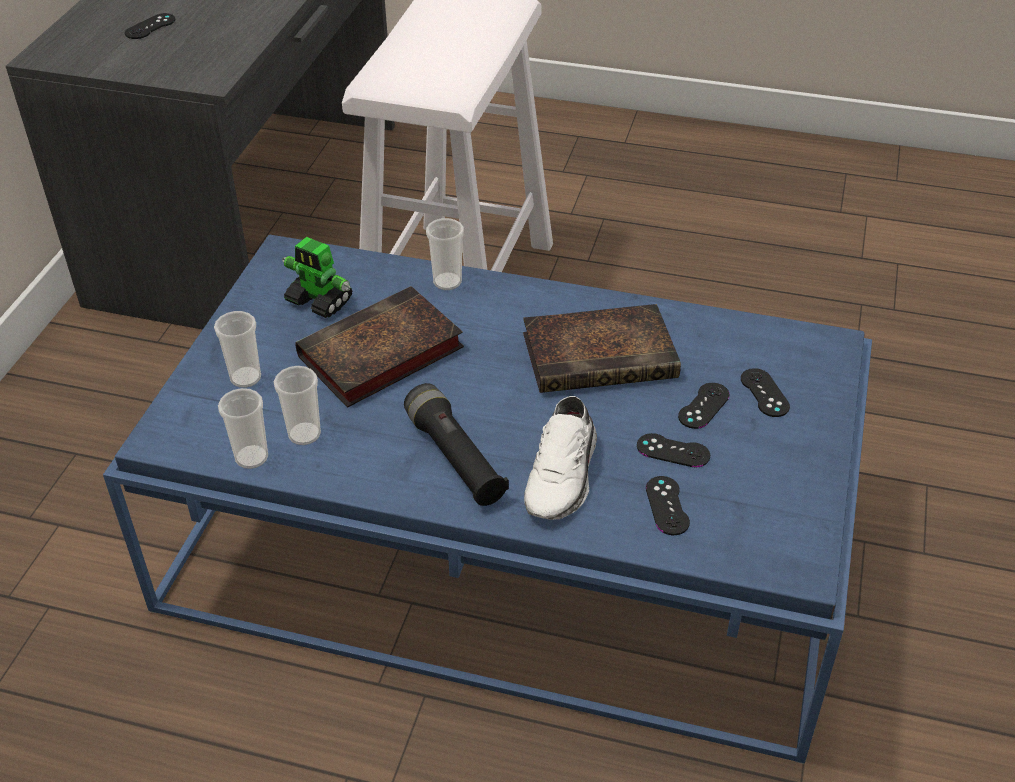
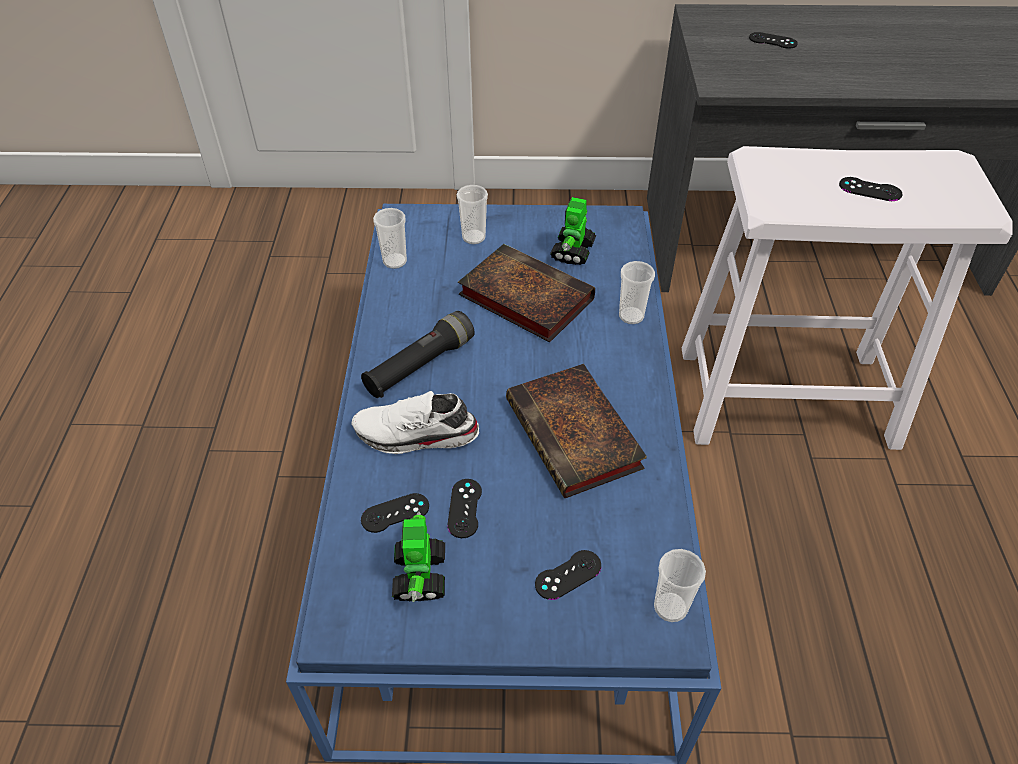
camera: 75 degrees right, 5 degrees up
cup [274,366,321,445] -> cup moved to [654,549,706,622]
black game controller [678,383,730,429] -> black game controller moved to [839,177,902,201]
none -> toy robot [392,511,445,602]

